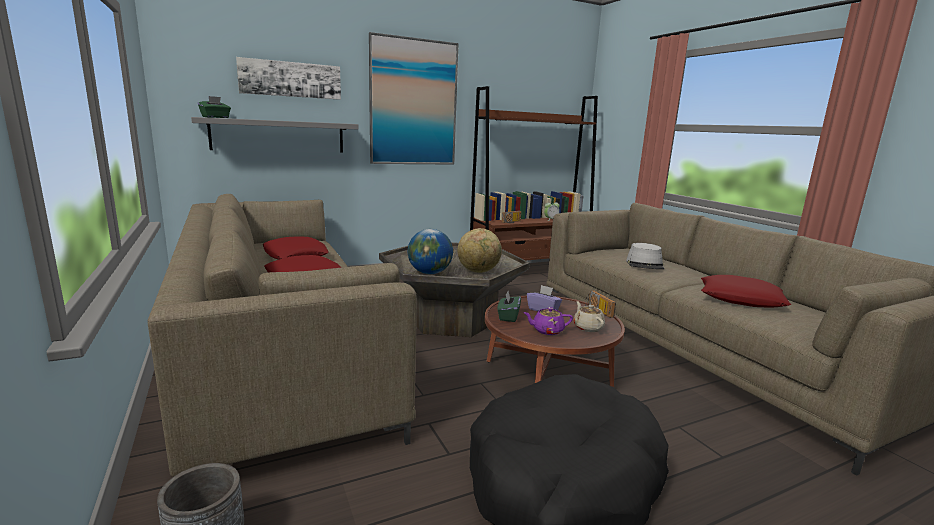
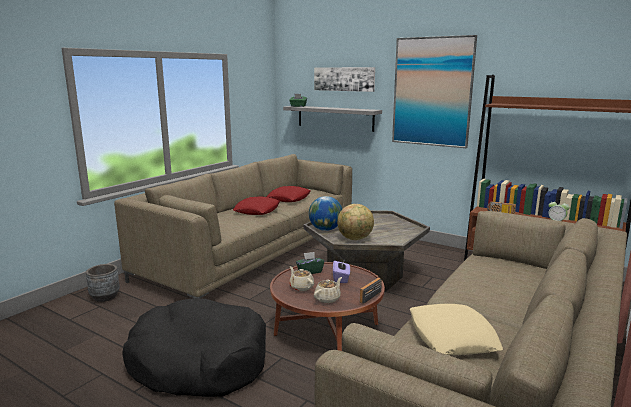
camera: 60 degrees right, 0 degrees up
purple teapot [523,307,573,335] -> beige teapot [289,266,314,291]
grey hat [626,243,664,269] -> none
red pillow [701,275,791,308] -> beige pillow [410,304,503,355]

